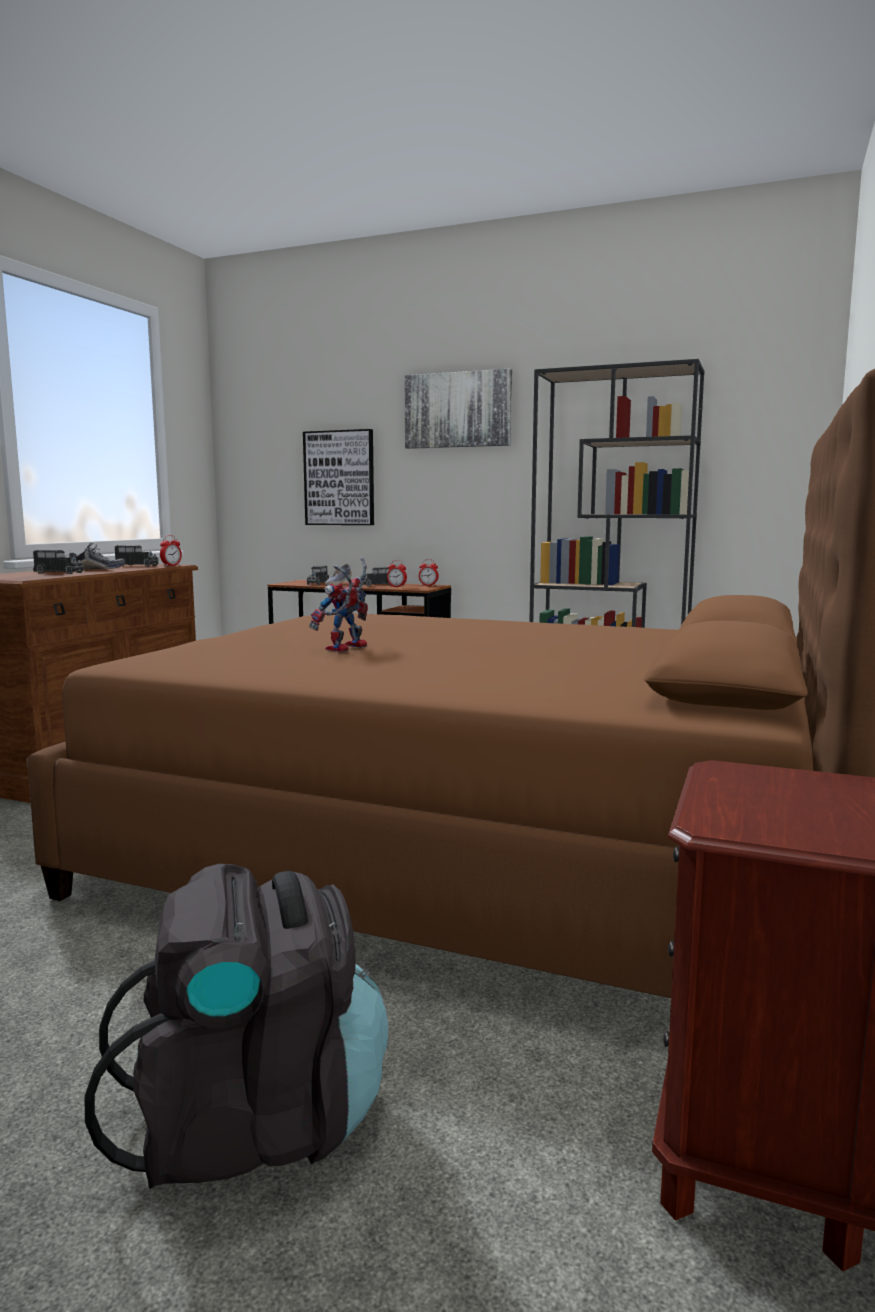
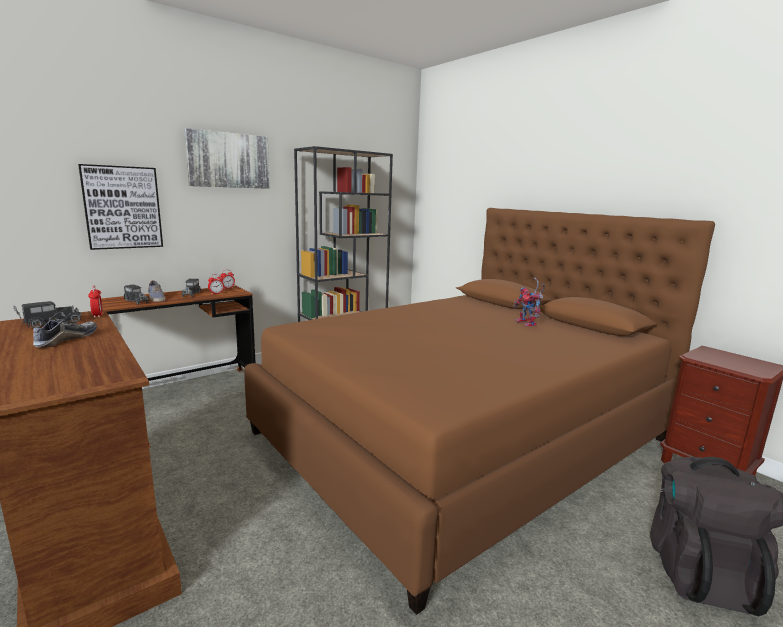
camera: 60 degrees left, 5 degrees up
toy truck [33,549,83,574] -> none
toy robot [309,557,368,652] -> toy robot moved to [513,278,545,327]

